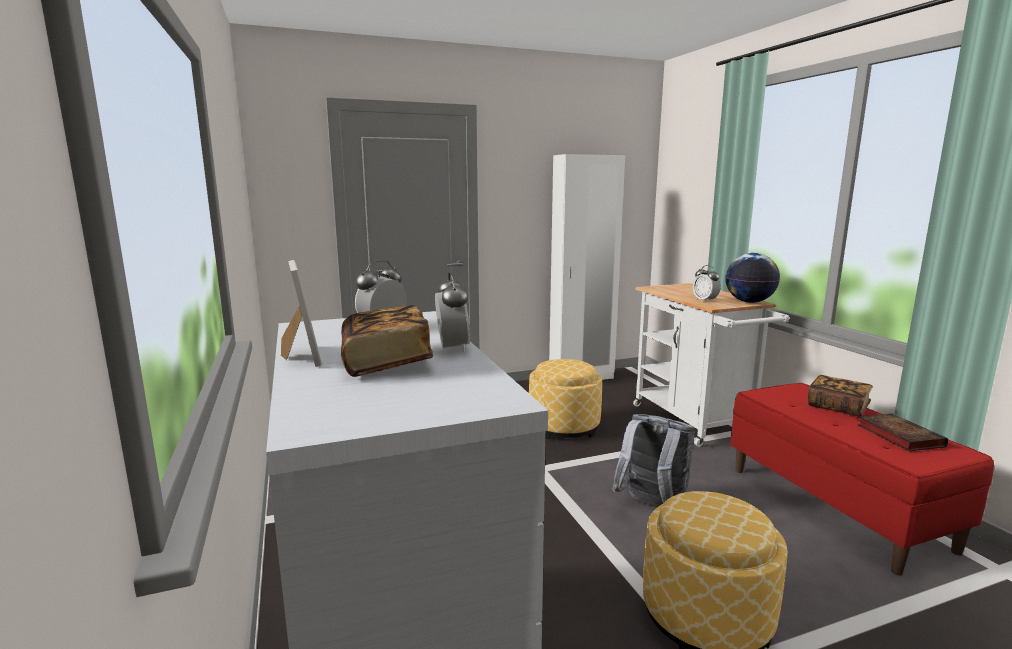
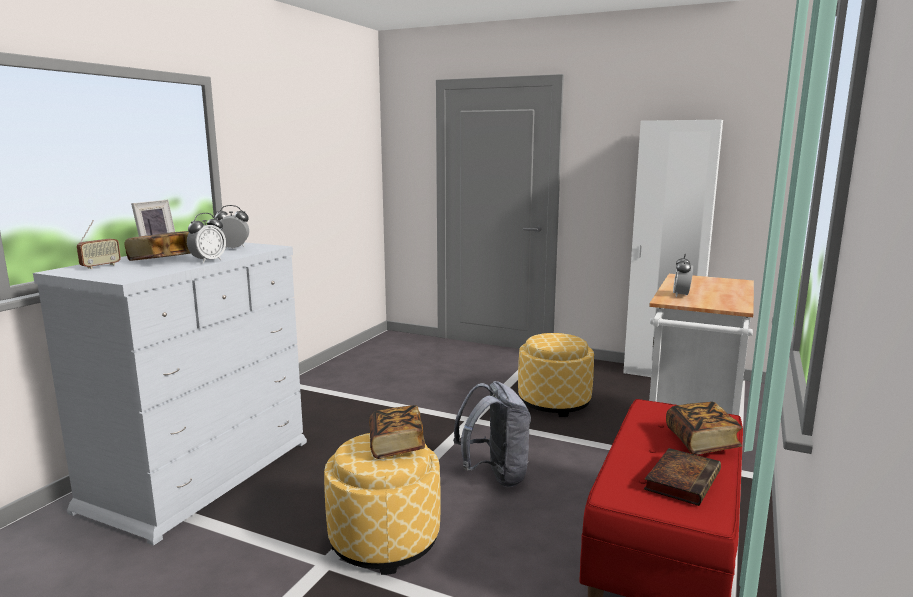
camera: 45 degrees right, 0 degrees up
globe [725,253,780,303] -> none
none -> radio [77,221,121,269]
none -> book [369,405,425,459]

